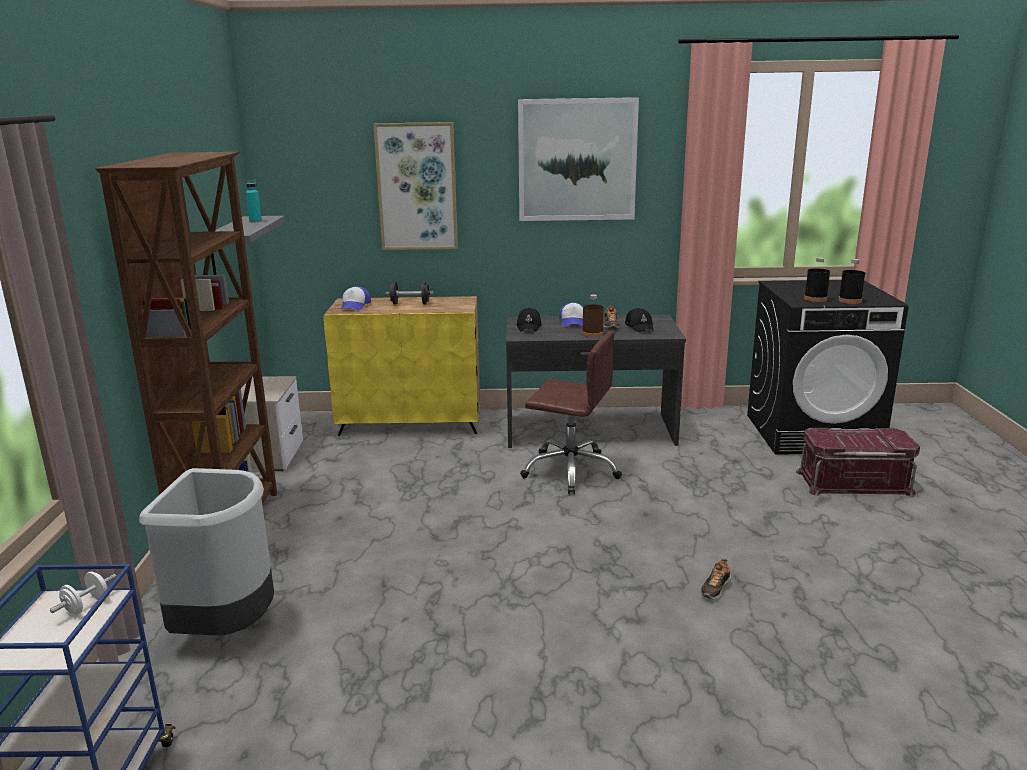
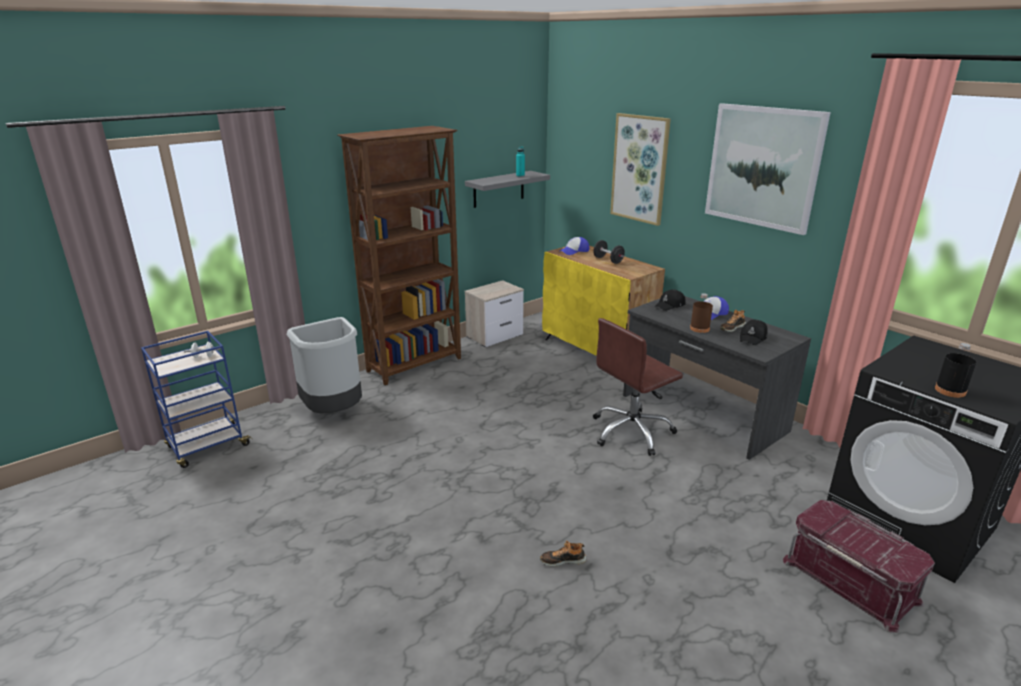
camera: 50 degrees right, 5 degrees up
brown office chair [520,330,622,494] -> brown office chair turned 75 degrees clockwise [593,318,683,456]
black bottle [804,257,830,302] -> none

